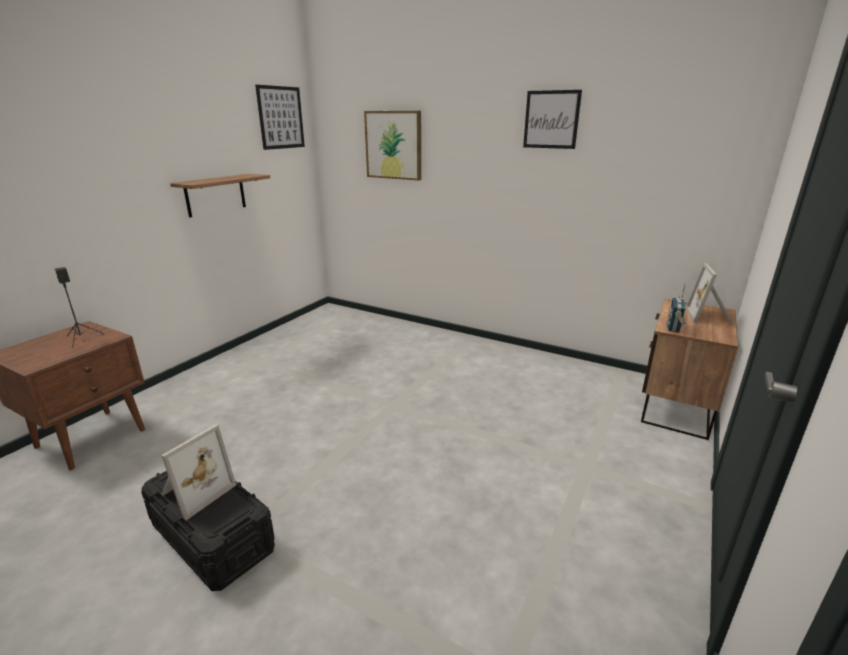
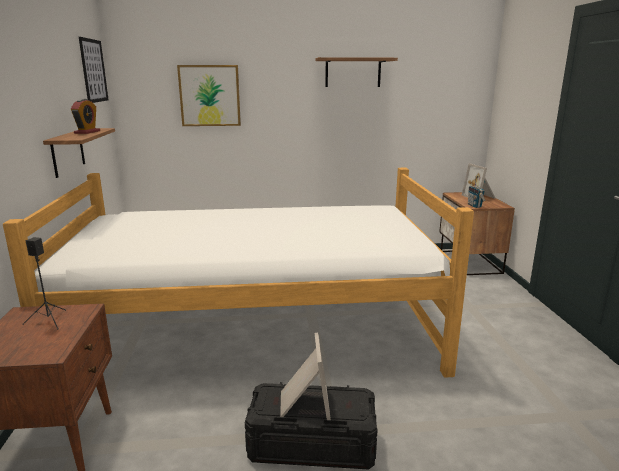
camera: 35 degrees left, 5 degrees down
picture [523,90,582,149] -> shelf [316,57,398,87]
none -> bed [3,168,474,378]
none -> alarm clock [71,99,100,134]

